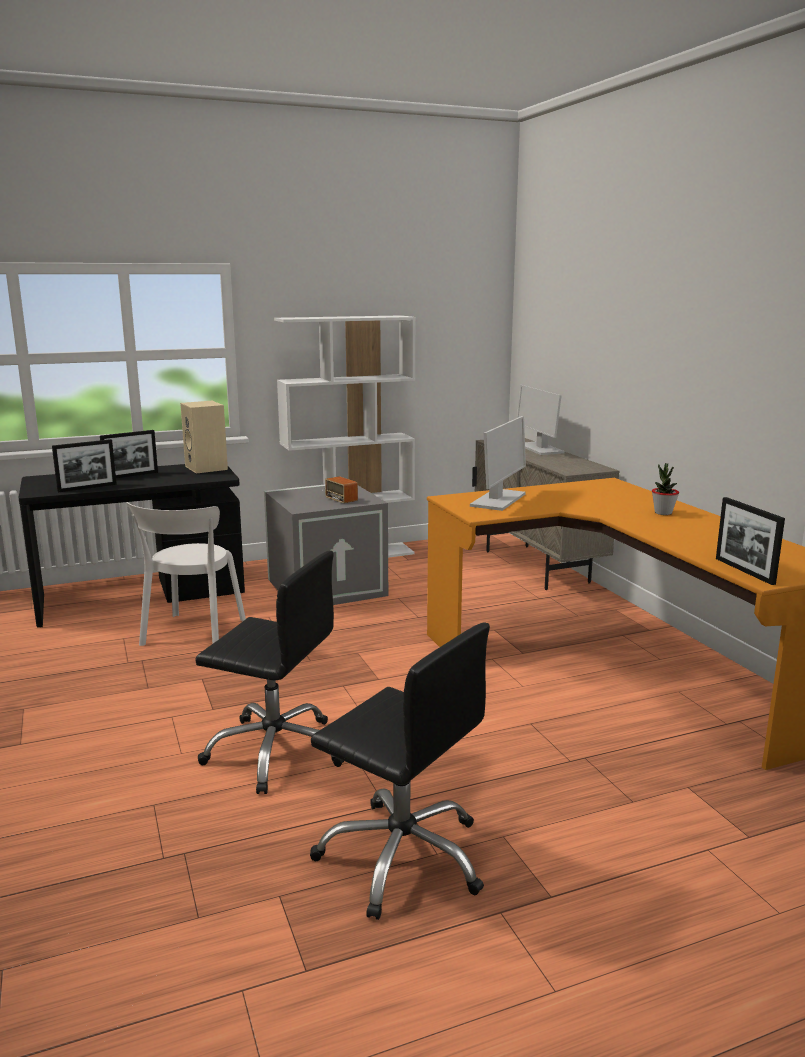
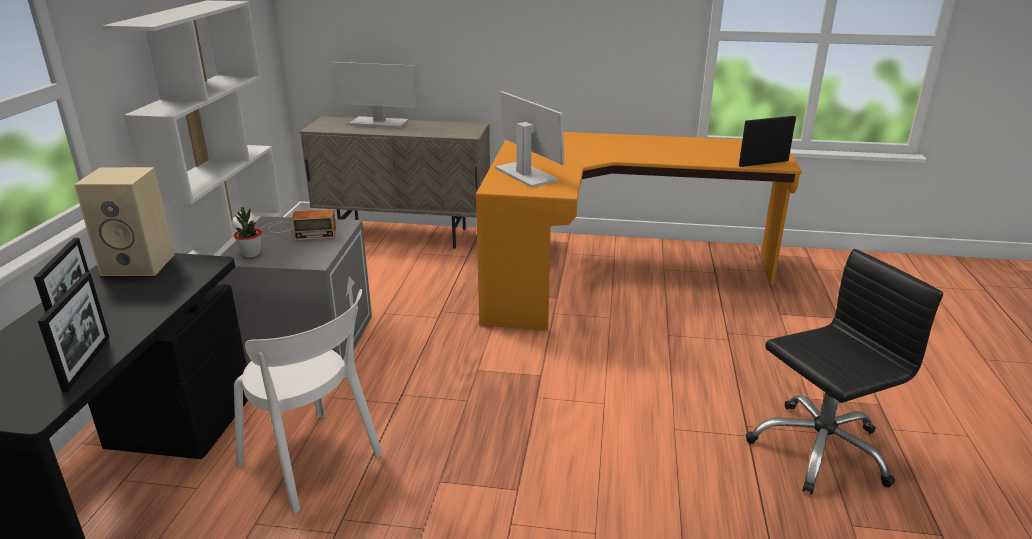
camera: 60 degrees left, 10 degrees up
black office chair [195,551,344,794] -> none
potted plant [652,463,679,515] -> potted plant moved to [234,207,262,258]
picture frame [716,497,785,585] -> picture frame turned 150 degrees clockwise [739,116,796,167]

